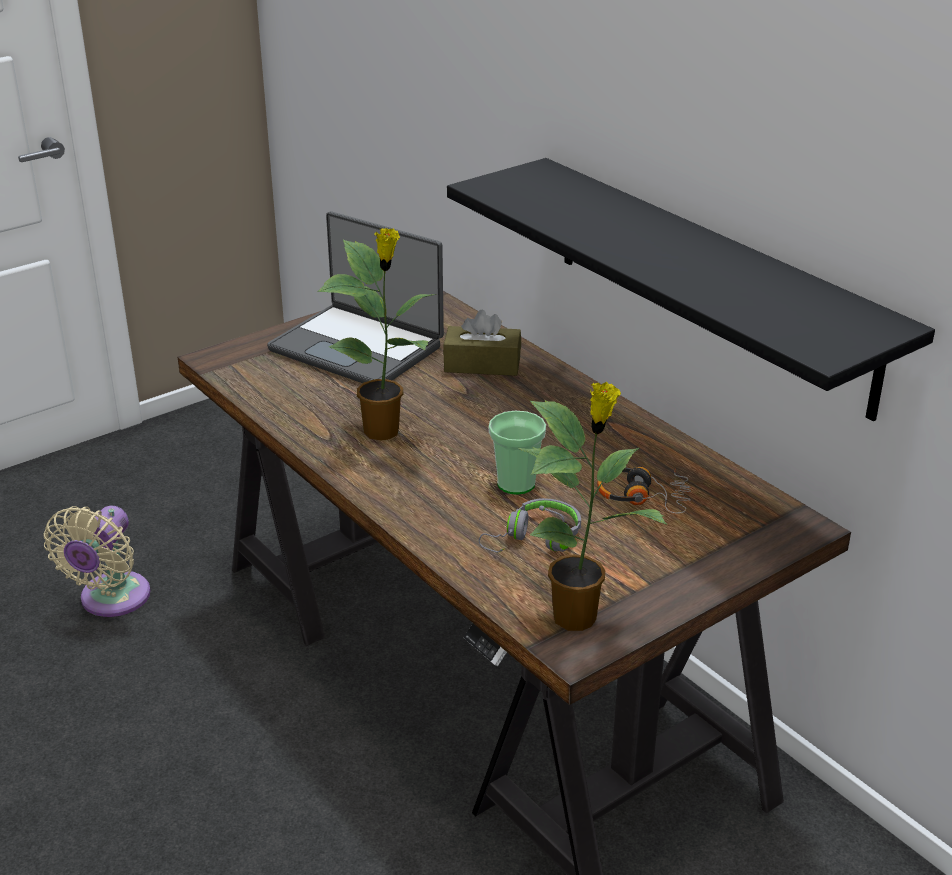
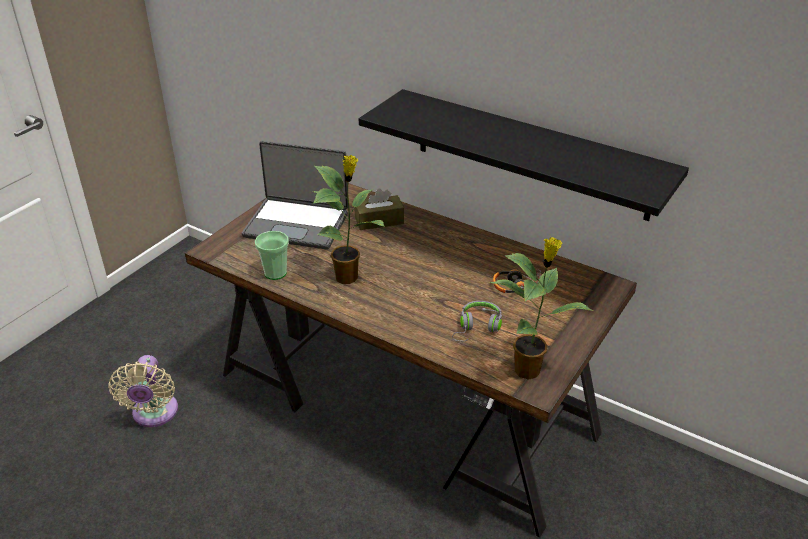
camera: 20 degrees left, 5 degrees up
cup [489,411,546,494] -> cup moved to [255,231,289,280]

